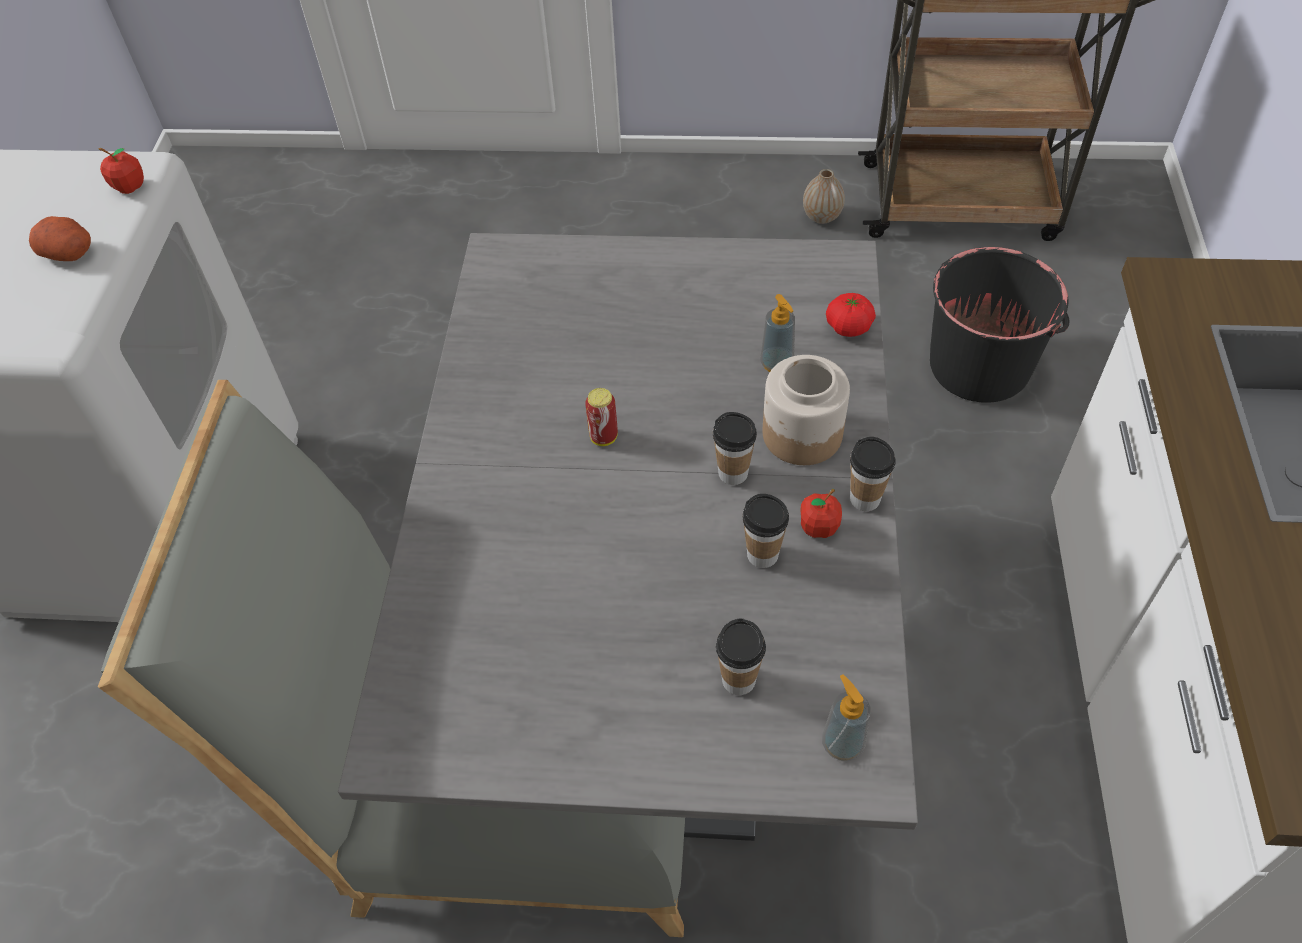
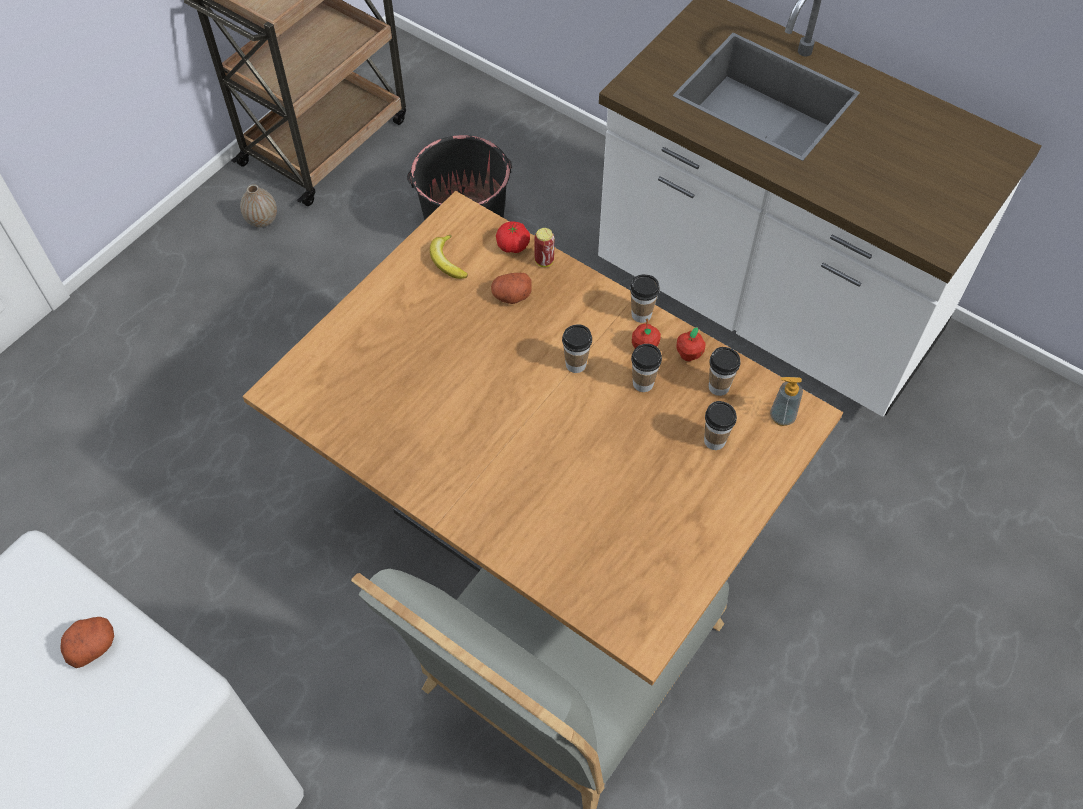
camera: 60 degrees left, 5 degrees up
apple [99,148,144,194] -> apple moved to [676,327,706,361]
grey dining table [338,233,918,841] -> brown dining table [242,191,843,685]
can [585,388,618,446] -> can moved to [534,228,554,267]
soap dispenser [760,294,795,372] -> potato [491,273,532,304]
jar [763,355,850,465] -> none
none -> banana [430,235,468,279]
none -> cup [709,347,741,396]

